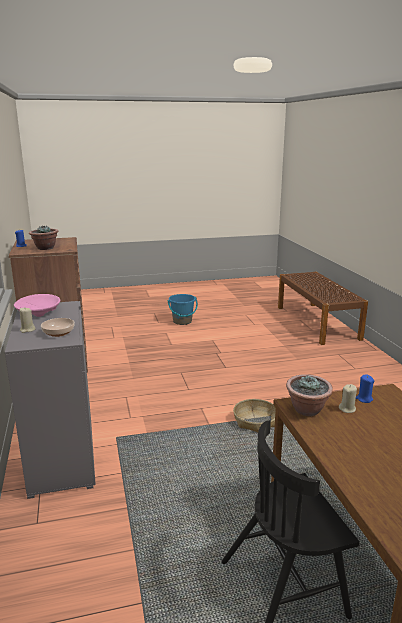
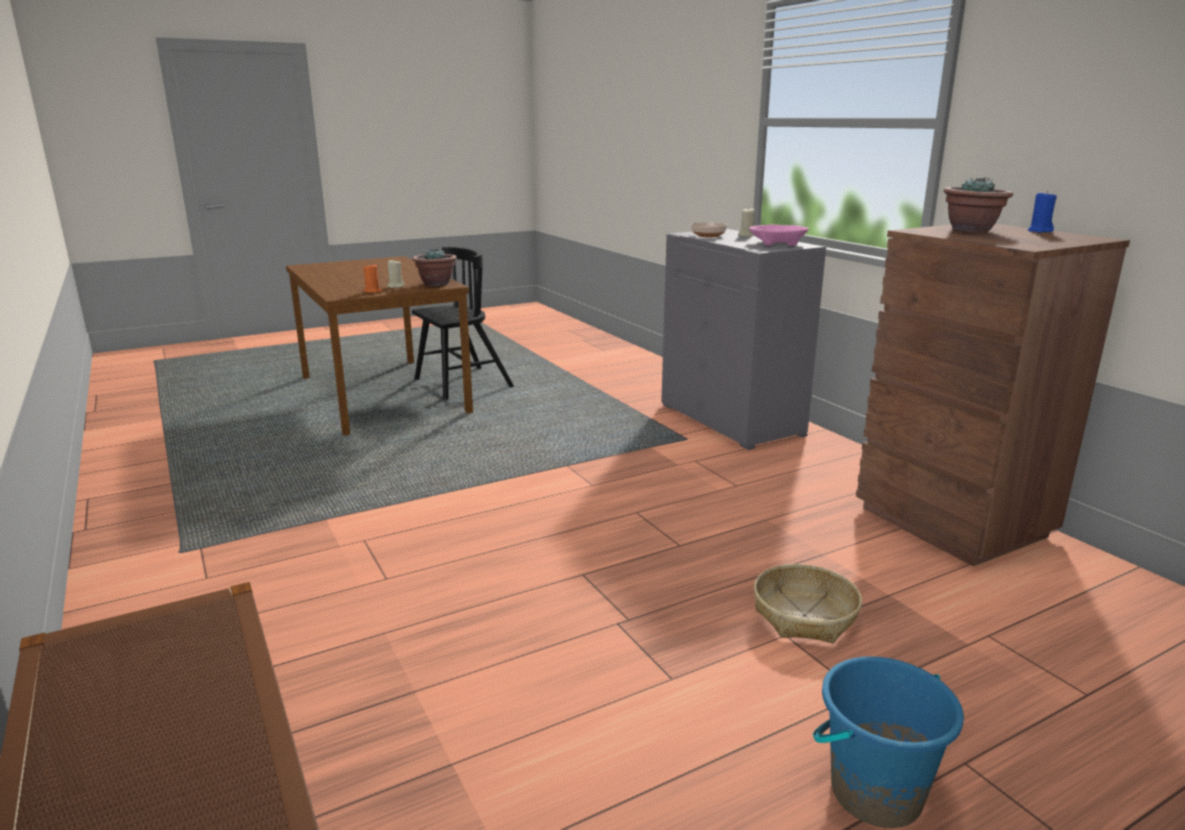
camera: 165 degrees right, 0 degrees up
basket [233,399,276,433] -> basket moved to [754,564,862,643]
blue candle [356,374,374,403] -> orange candle [363,265,382,293]

